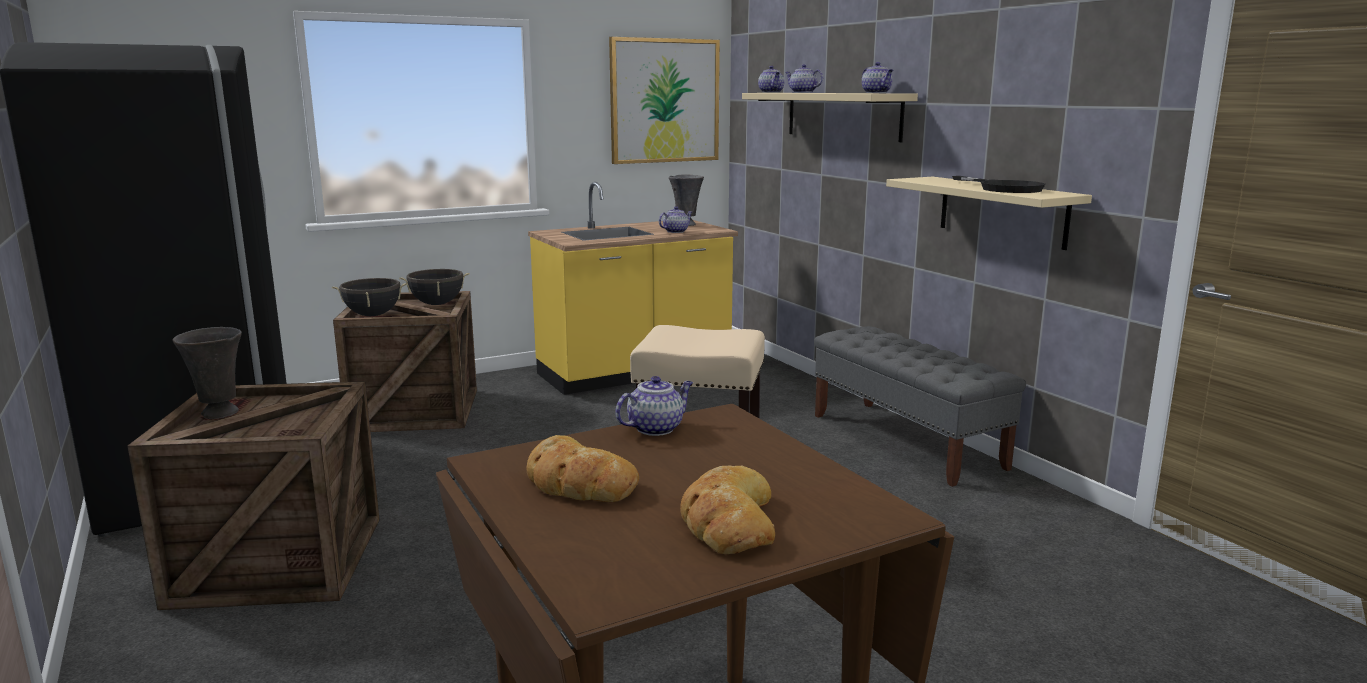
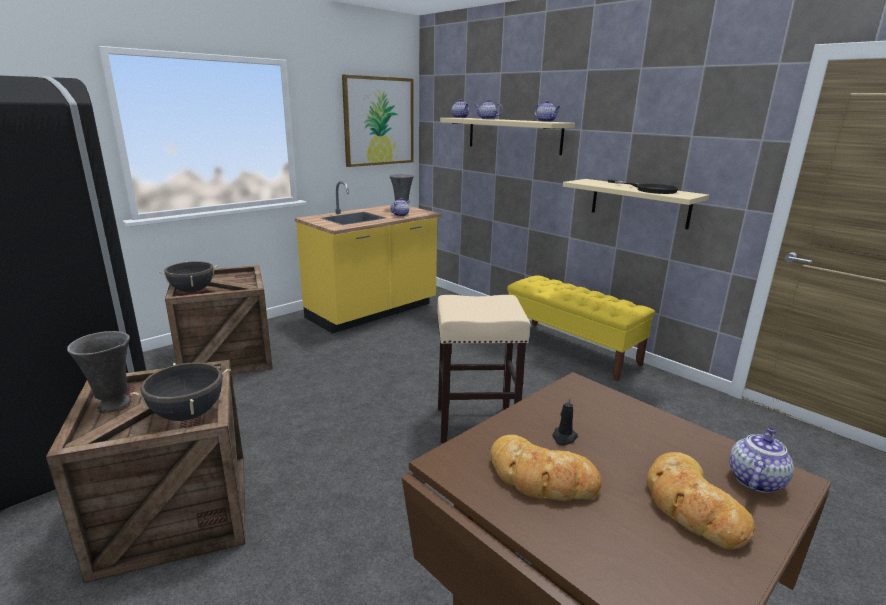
camera: 15 degrees left, 5 degrees up
black cooking pot [399,269,470,305] -> black cooking pot moved to [130,362,230,421]
teapot [615,376,693,436] -> teapot moved to [729,428,794,493]
grey bench [814,326,1026,487] -> yellow bench [507,275,655,381]
none -> black candle [552,396,578,446]

